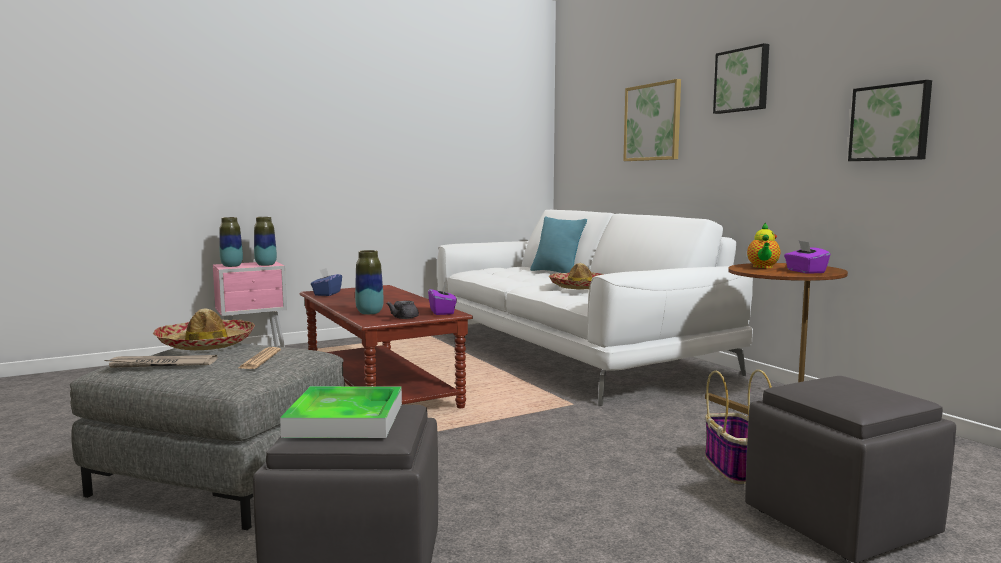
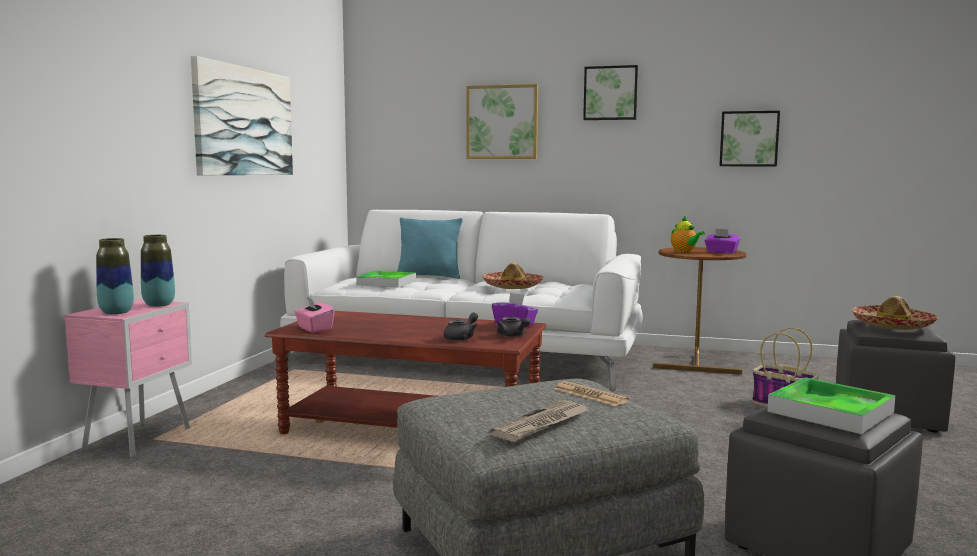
camera: 45 degrees left, 0 degrees up
hat [153,308,255,350] -> hat moved to [852,296,939,330]
blue tissue box [311,268,342,296] -> pink tissue box [295,297,335,333]
vase [355,250,384,315] -> grey teapot [444,312,478,341]
none -> picture [191,56,293,176]
none -> tray [356,271,416,288]

